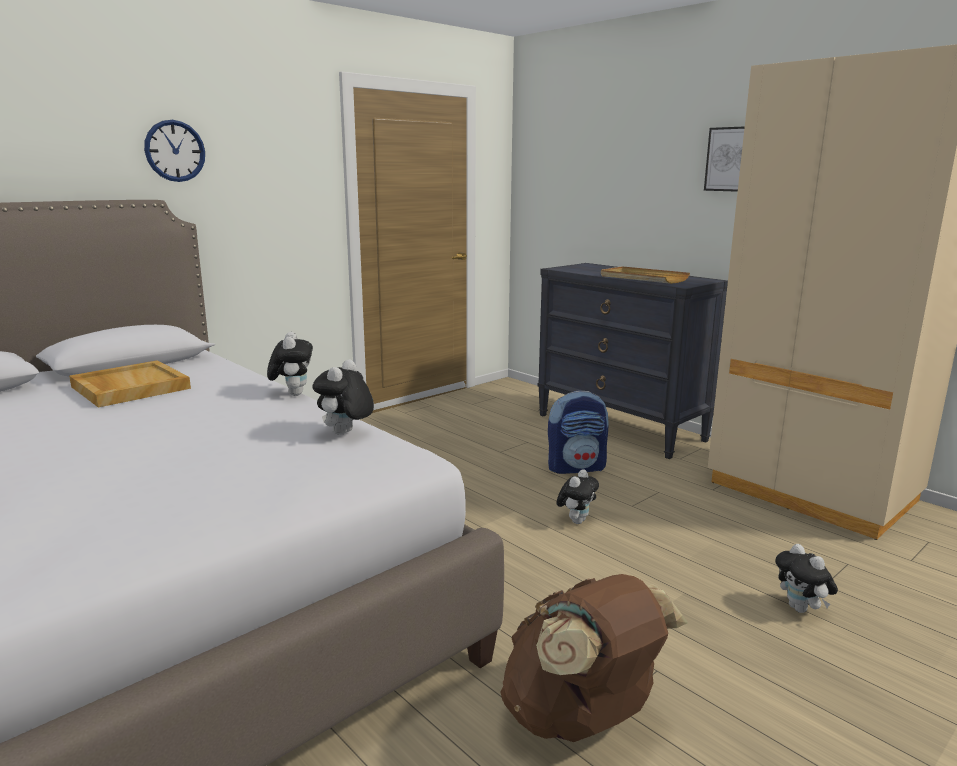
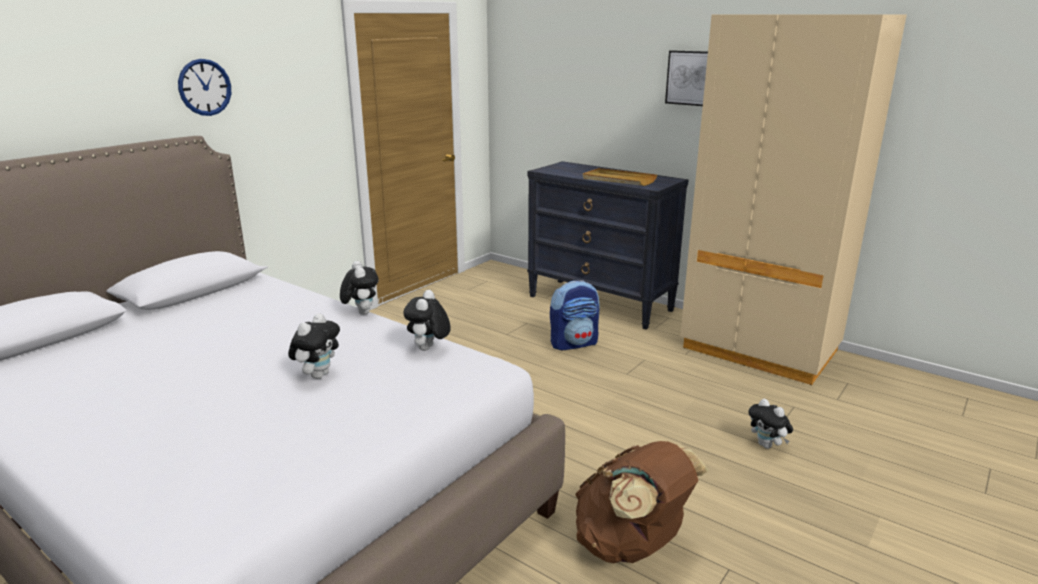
camera: 10 degrees left, 5 degrees up
beige tray [69,361,191,408] -> none
plush toy [556,469,599,524] -> plush toy moved to [288,313,340,379]

